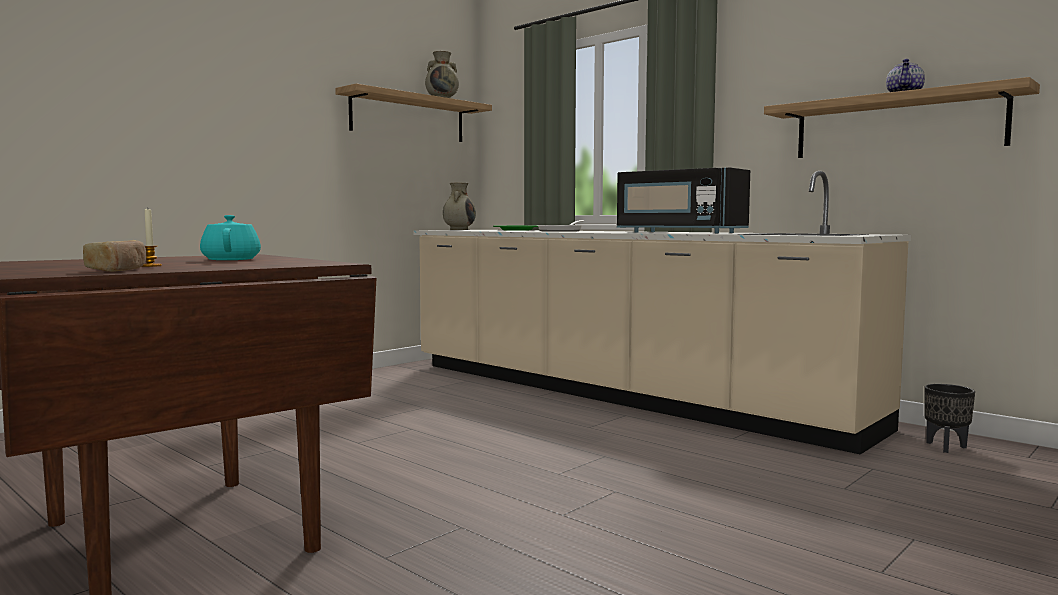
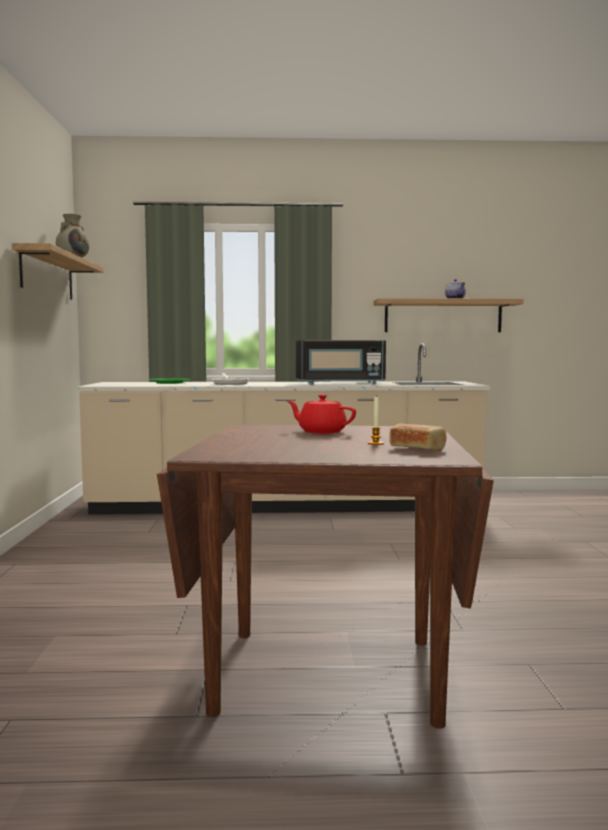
camera: 45 degrees left, 0 degrees up
turquoise teapot [200,215,261,260] -> red teapot [287,395,356,434]
beige vase [442,183,476,230] -> none
black planter [924,384,975,453] -> none

